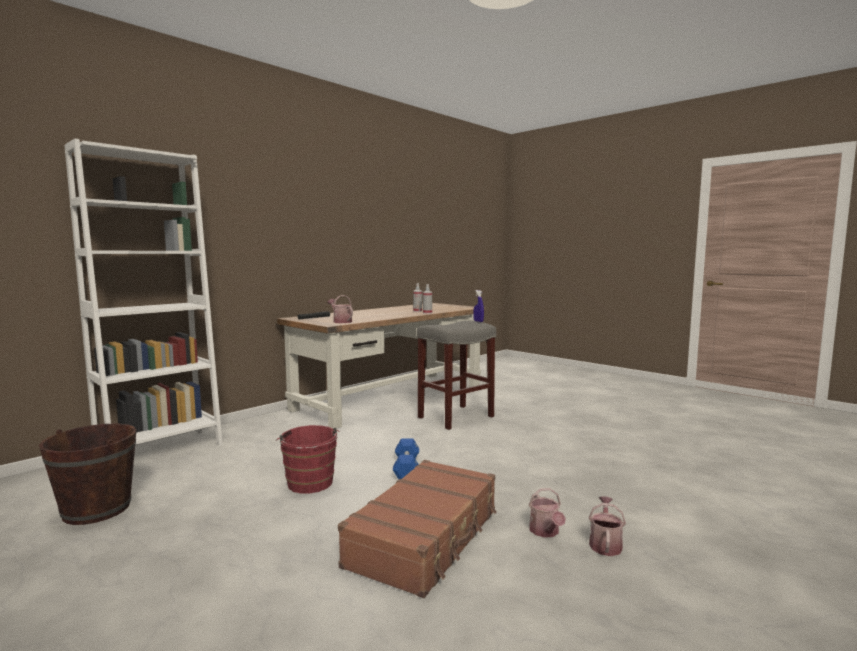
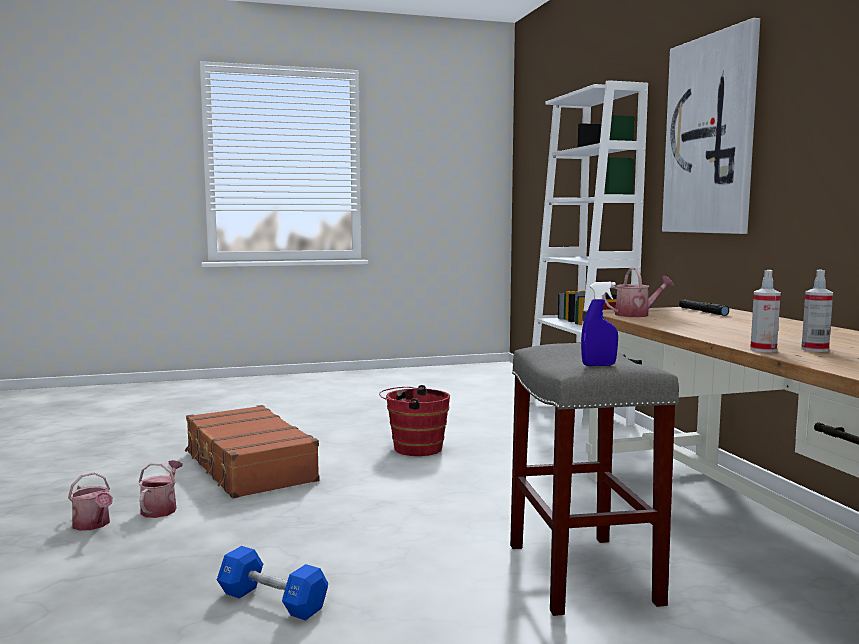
camera: 120 degrees right, 0 degrees up
brown bucket [39,423,136,525] -> none
blue dumbbell [393,439,419,479] -> blue dumbbell moved to [217,546,328,621]
watering can [529,488,566,538] -> watering can turned 75 degrees clockwise [139,460,183,518]
none -> picture [662,18,760,234]

